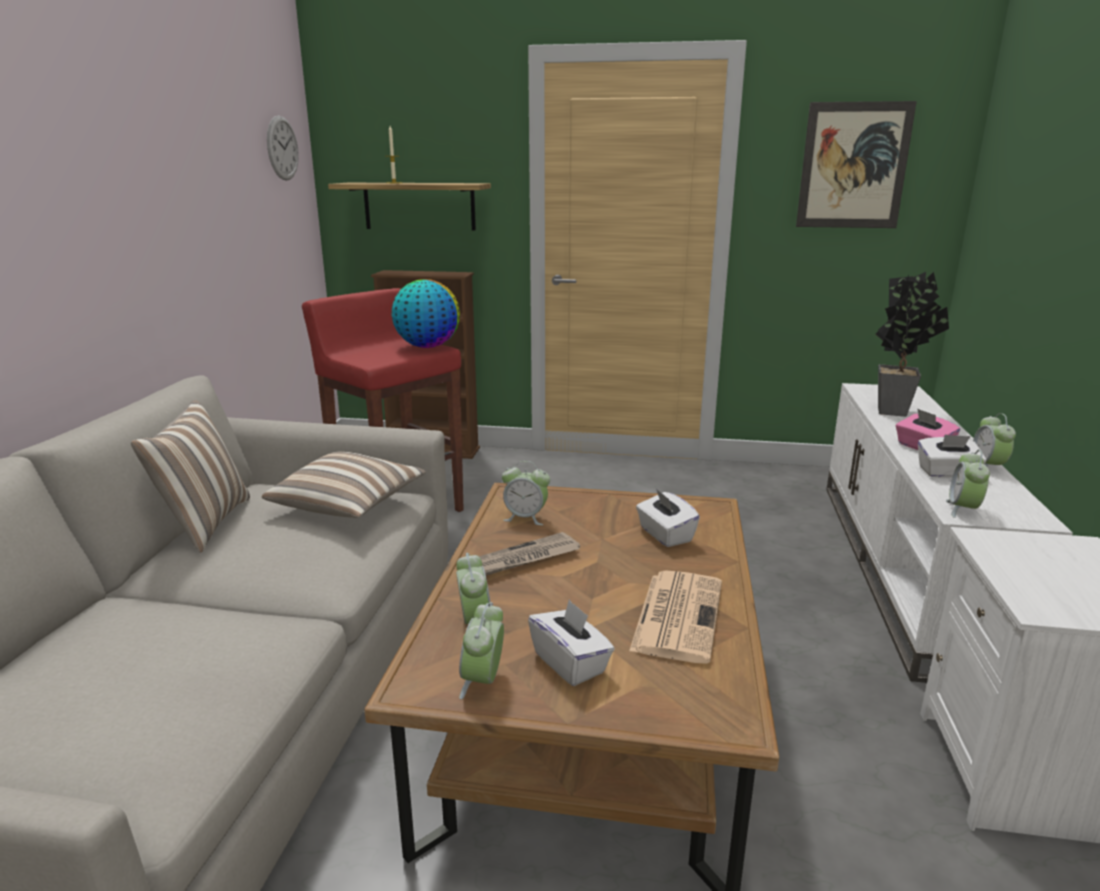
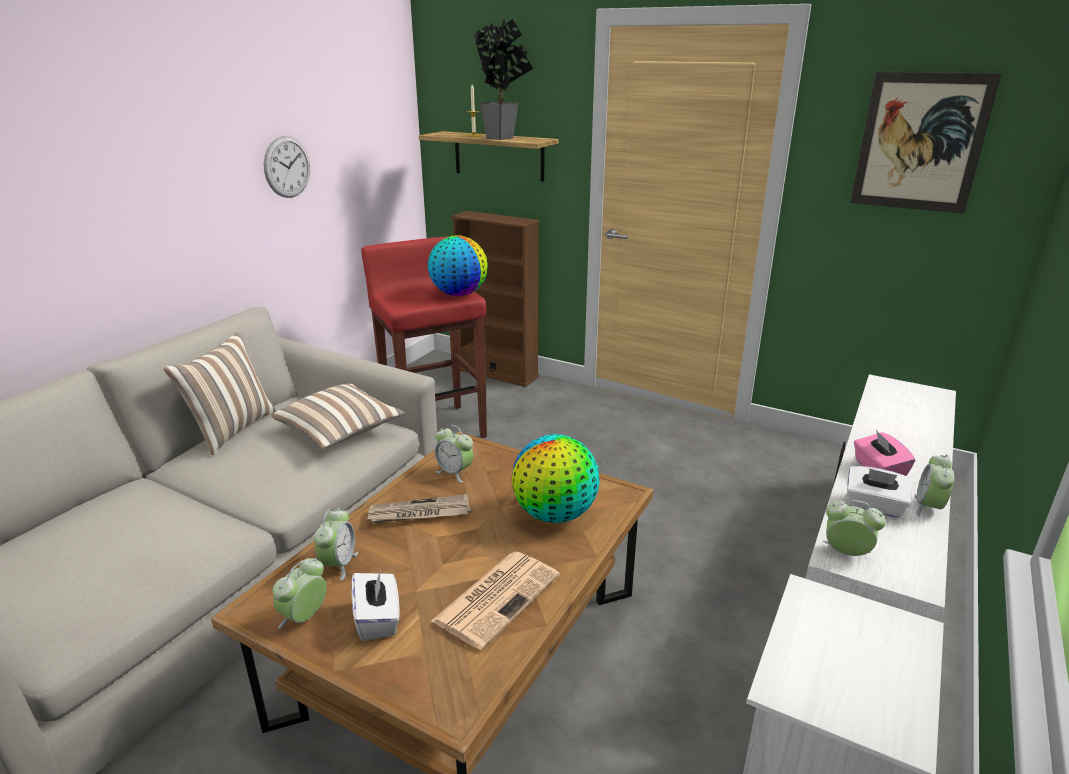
camera: 20 degrees right, 5 degrees up
wall clock [267,115,299,181] -> wall clock moved to [264,136,310,198]
white tissue box [636,490,700,547] -> globe [512,434,600,523]
potted plant [876,272,949,417] -> potted plant moved to [474,19,533,140]
alarm clock [946,449,990,518] -> alarm clock turned 75 degrees clockwise [823,500,886,556]

